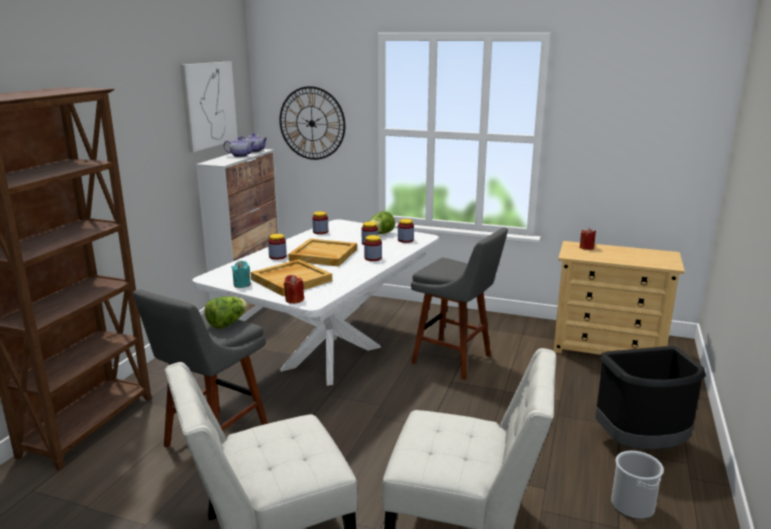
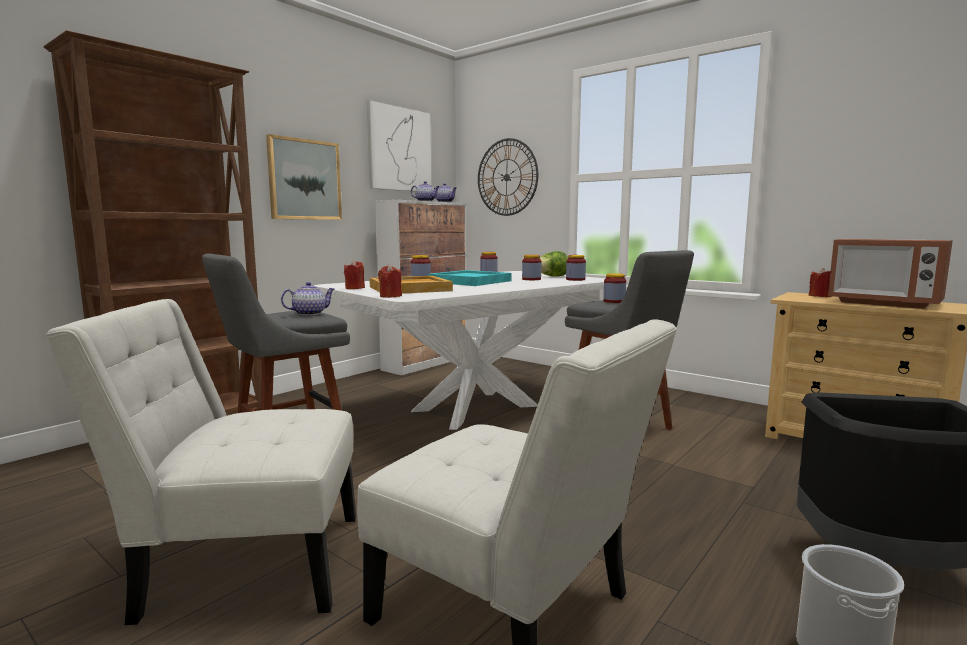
camera: 20 degrees right, 10 degrees down
lettuce [204,296,247,329] -> teapot [281,282,334,315]
turquoise candle [232,261,251,288] -> red candle [344,260,365,289]
beige tray [288,239,357,266] -> turquoise tray [428,270,512,286]
jar [364,235,382,261] -> jar moved to [603,273,626,303]
none -> picture [266,134,342,220]
none -> microwave [828,239,953,309]

